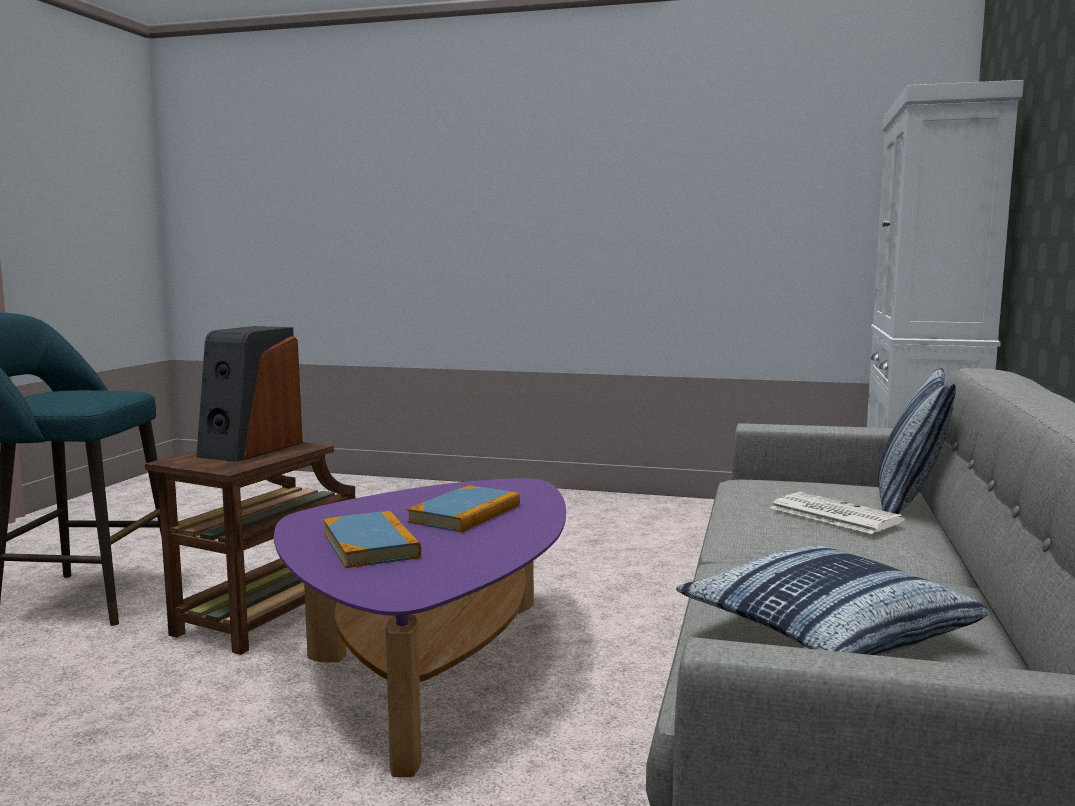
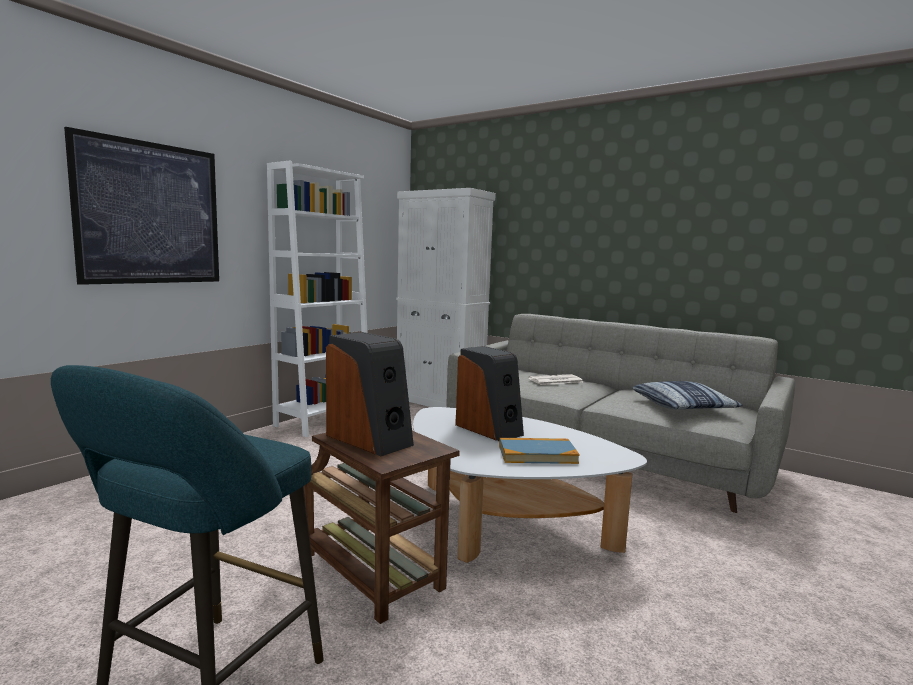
camera: 70 degrees left, 0 degrees up
purple coffee table [274,478,566,777] -> white coffee table [413,407,647,563]
book [407,486,520,533] -> speaker [455,346,524,441]
pillow [878,367,956,514] -> none
none -> picture [64,127,219,285]
none -> white bookcase [267,161,367,437]

